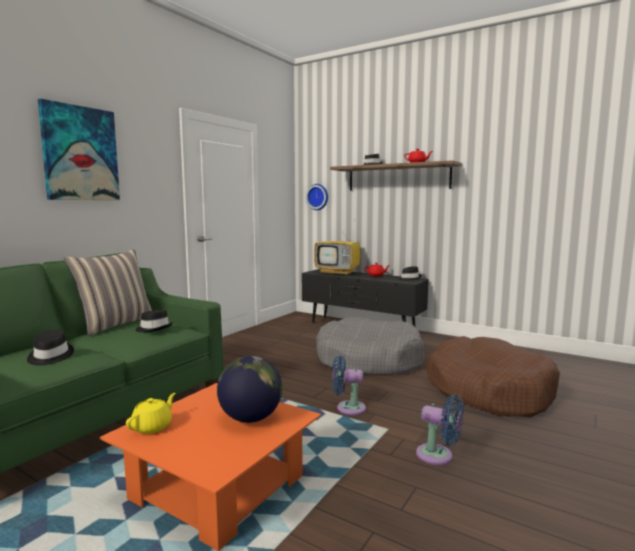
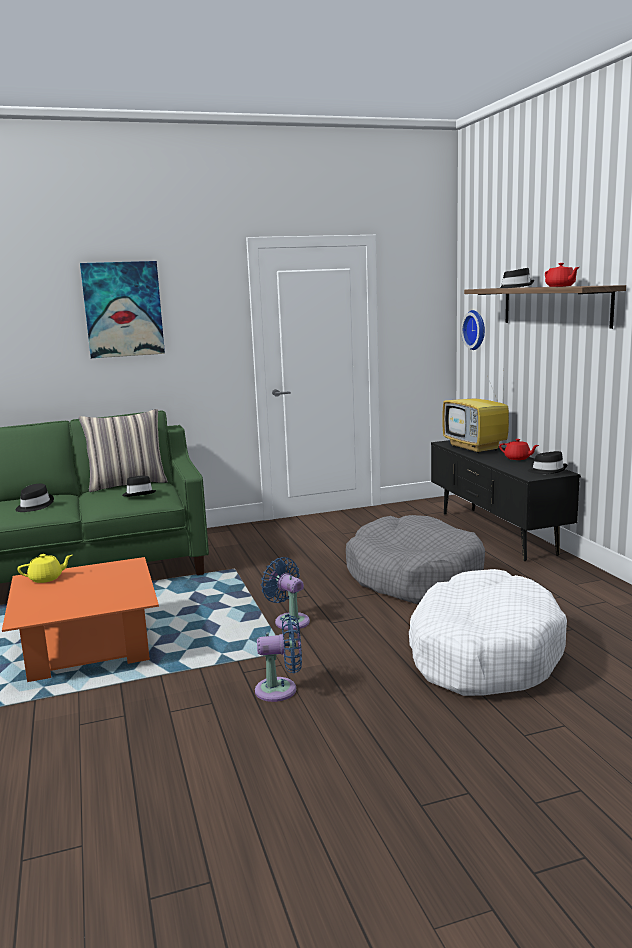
camera: 40 degrees right, 5 degrees up
globe [217,356,282,423] -> none
blue fan [416,395,463,465] -> blue fan turned 75 degrees counterclockwise [255,615,302,702]
brown dog bed [427,336,560,417] -> white dog bed [409,569,567,696]

